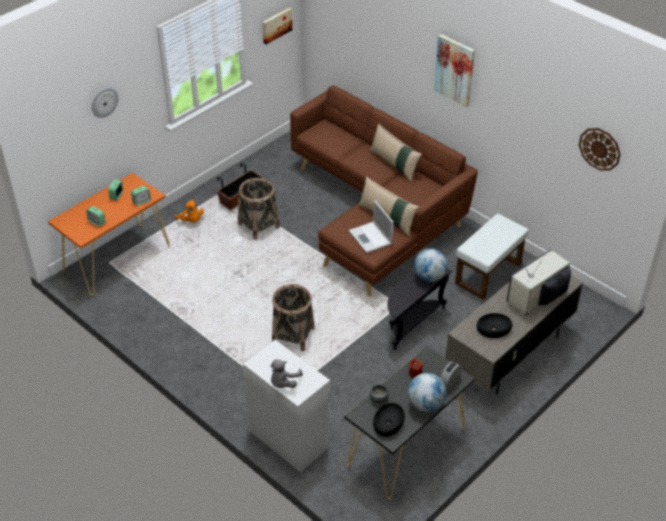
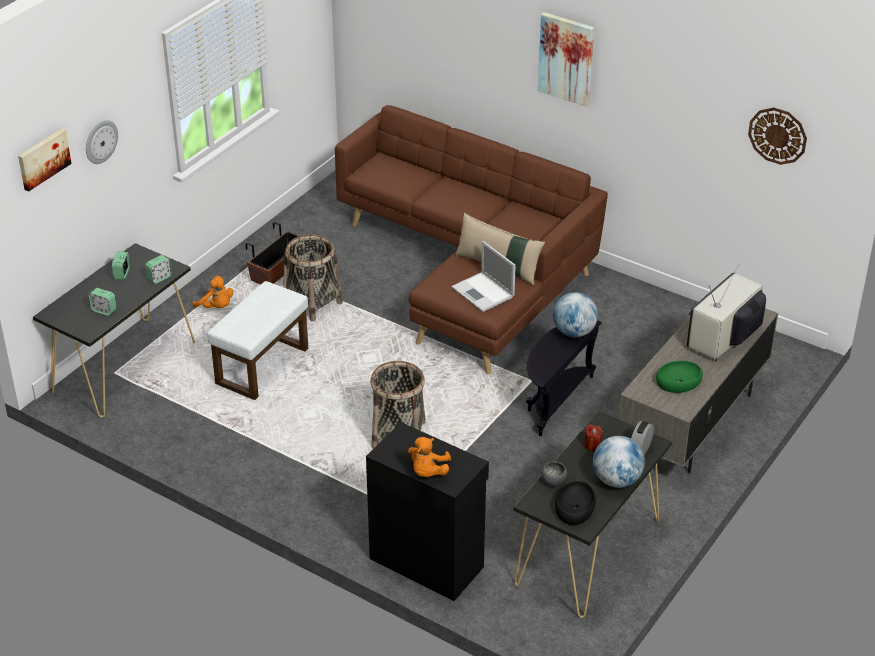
camera: 10 degrees left, 5 degrees down
orange console table [48,173,170,295] -> black console table [33,243,195,417]
white cabinet [243,340,330,472] -> black cabinet [366,422,489,601]
picture [262,8,292,44] -> picture moved to [18,129,71,192]
grey plush toy [271,359,303,388] -> orange plush toy [408,437,451,477]
beige pillow [370,124,422,182] -> none
white ottoman [455,214,529,300] -> white ottoman moved to [207,281,308,400]
black bowl [477,313,512,338] -> green bowl [656,361,703,393]

